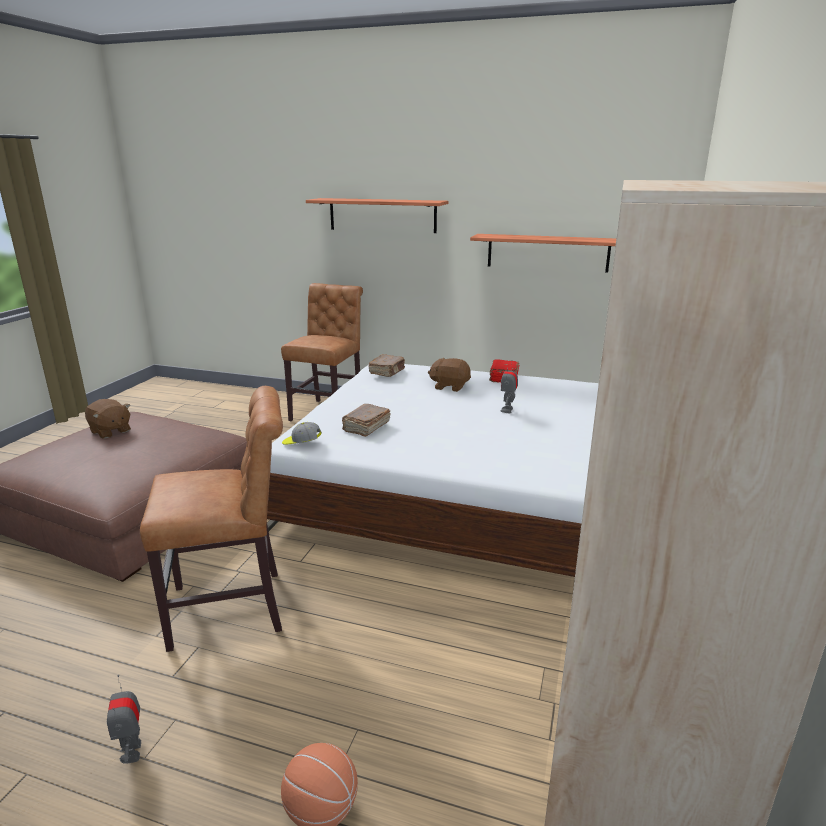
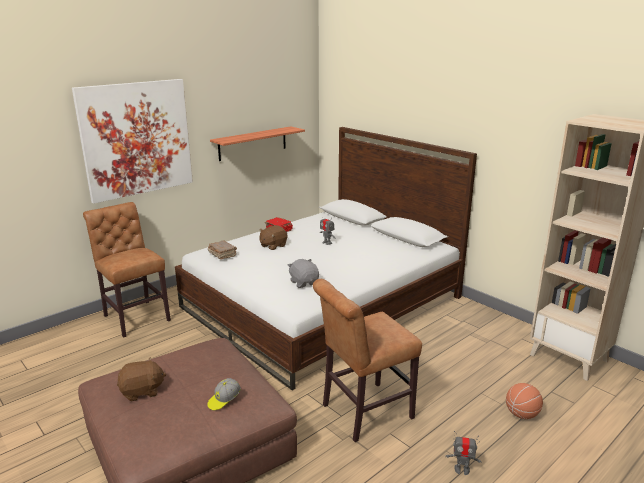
camera: 60 degrees left, 0 degrees up
brown chair [140,386,283,652] -> brown chair turned 135 degrees counterclockwise [313,279,422,442]
cap [282,422,322,445] -> cap moved to [207,378,241,410]
shelf [306,198,448,233] -> picture [72,79,193,204]
brown book [342,404,391,437] -> grey plush toy [288,259,319,288]

